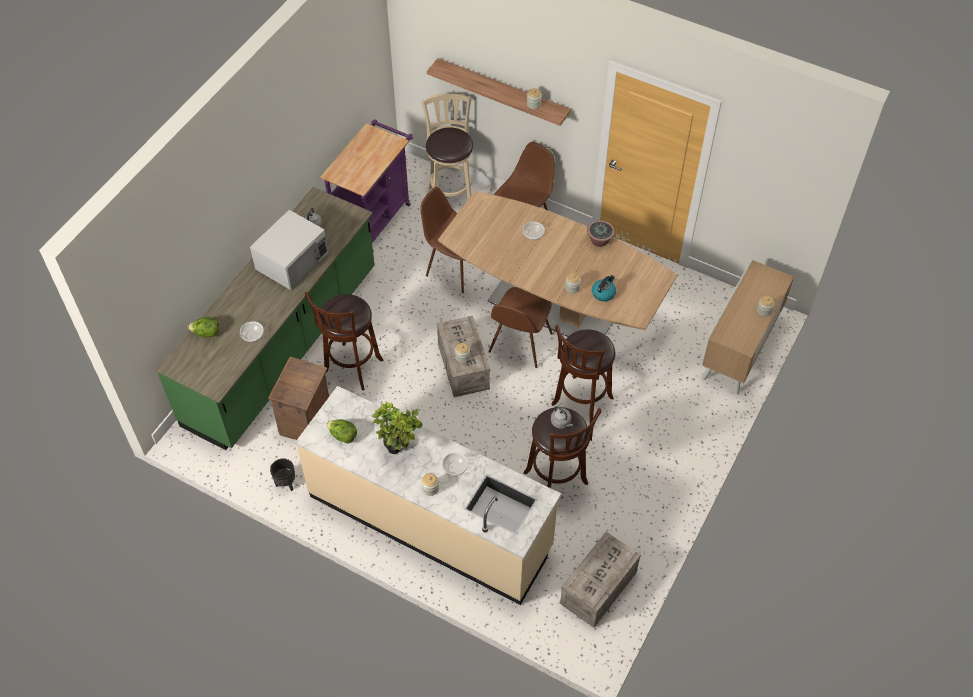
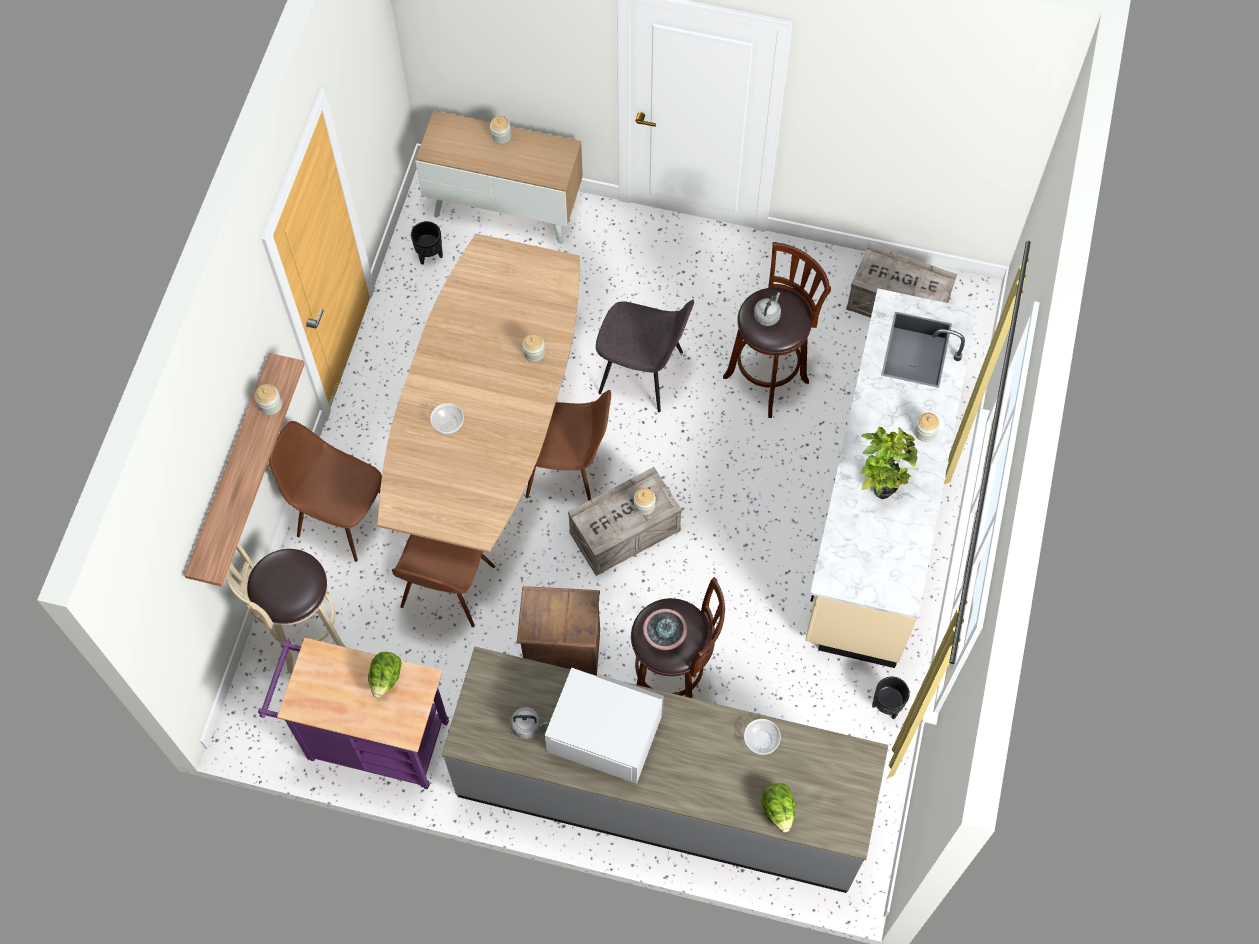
camera: 105 degrees left, 10 degrees up
green counter [156,187,375,450] -> grey counter [442,647,888,893]
crate [268,357,329,440] -> crate moved to [516,586,600,675]
lettuce [326,419,357,443] -> lettuce moved to [368,652,402,698]
bowl [442,452,468,476] -> none
brown stool [552,325,615,423] -> grey chair [596,300,694,412]
potted plant [587,220,615,247] -> potted plant moved to [643,609,687,651]
kettle [592,275,616,301] -> none
none -> black planter [411,221,443,265]

